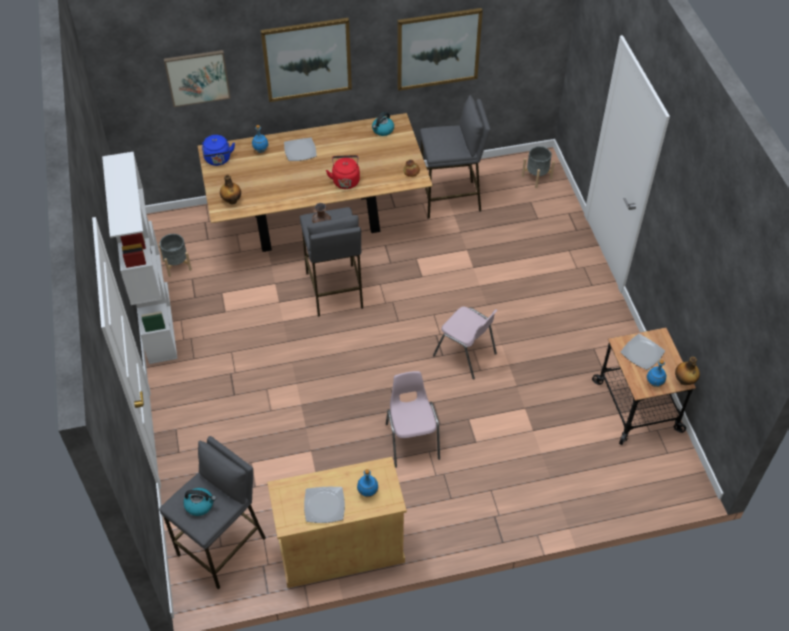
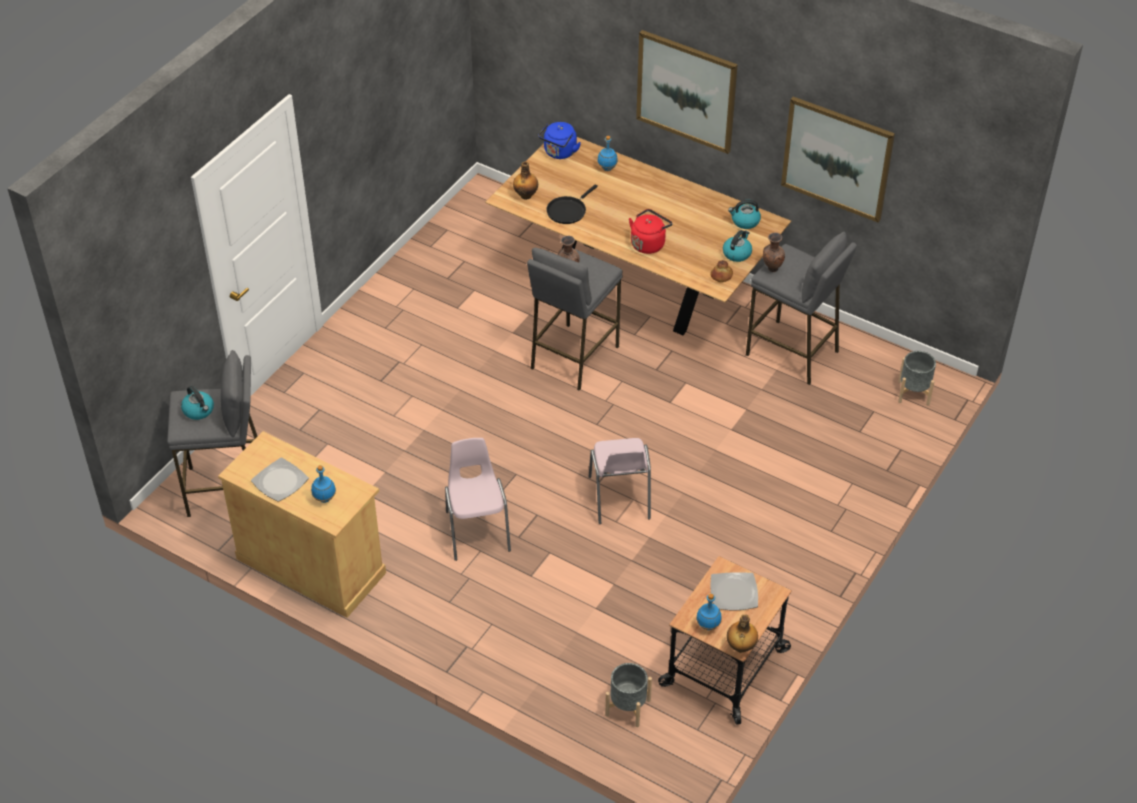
camera: 45 degrees right, 5 degrees down
white bookcase [102,152,178,364] -> none
grey planter [159,234,192,277] -> grey planter moved to [605,663,652,727]
picture [164,50,231,107] -> none
plate [284,138,317,161] -> none
pink chair [386,371,440,468] -> pink chair turned 45 degrees counterclockwise [445,438,511,561]
none -> black frying pan [546,184,598,224]
none -> kettle [723,230,752,262]
none -> brown vase [763,232,785,272]

